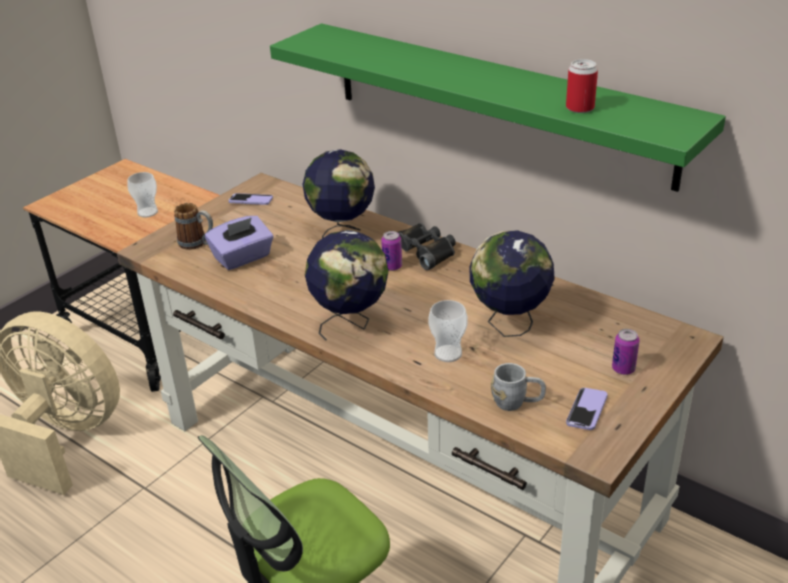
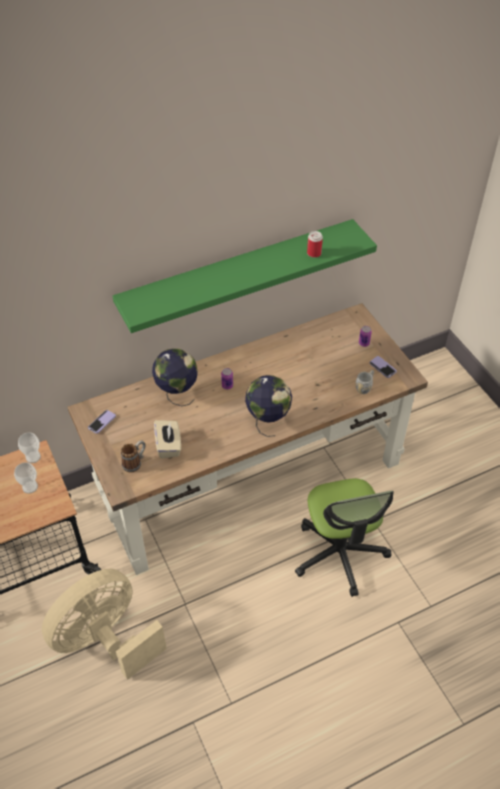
camera: 65 degrees left, 15 degrees up
purple tissue box [205,216,273,270] -> beige tissue box [154,420,181,459]
black binoculars [398,223,456,270] -> none
cup [428,300,468,362] -> cup moved to [18,433,41,463]
globe [469,231,555,337] -> none

